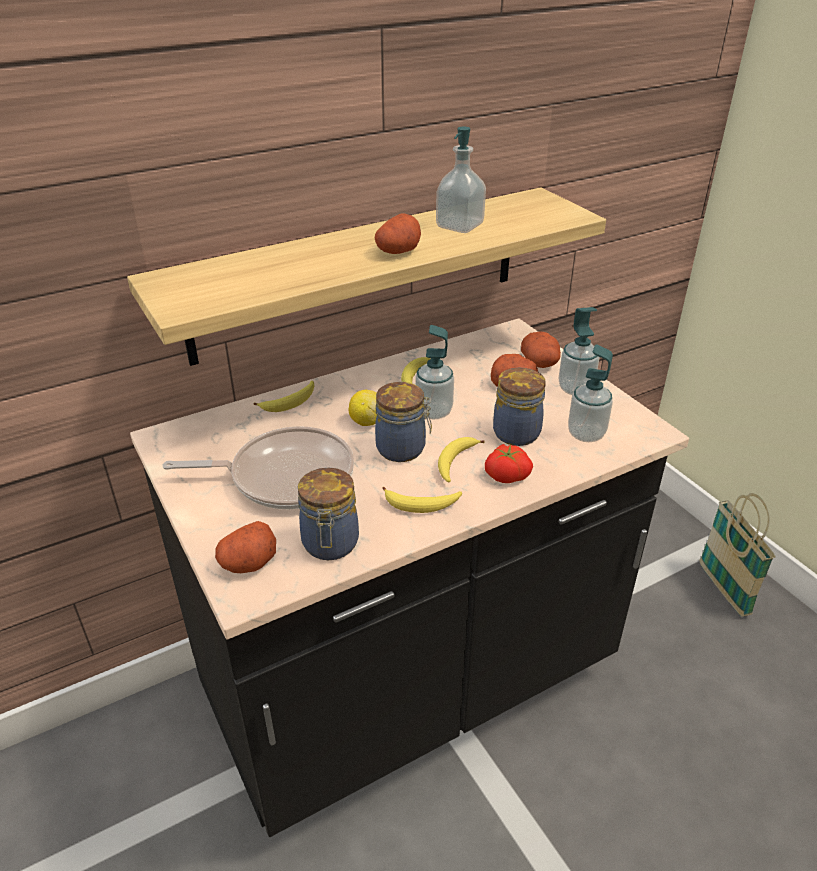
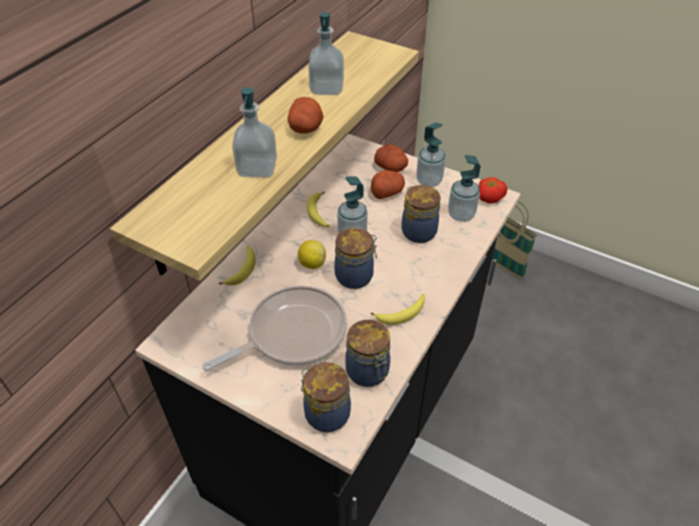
camera: 30 degrees left, 10 degrees up
potato [215,521,276,573] -> jar [301,362,351,433]
banana [438,437,485,482] -> none
tomato [485,444,533,483] -> tomato moved to [478,177,507,204]
none -> soap dispenser [232,87,277,178]

